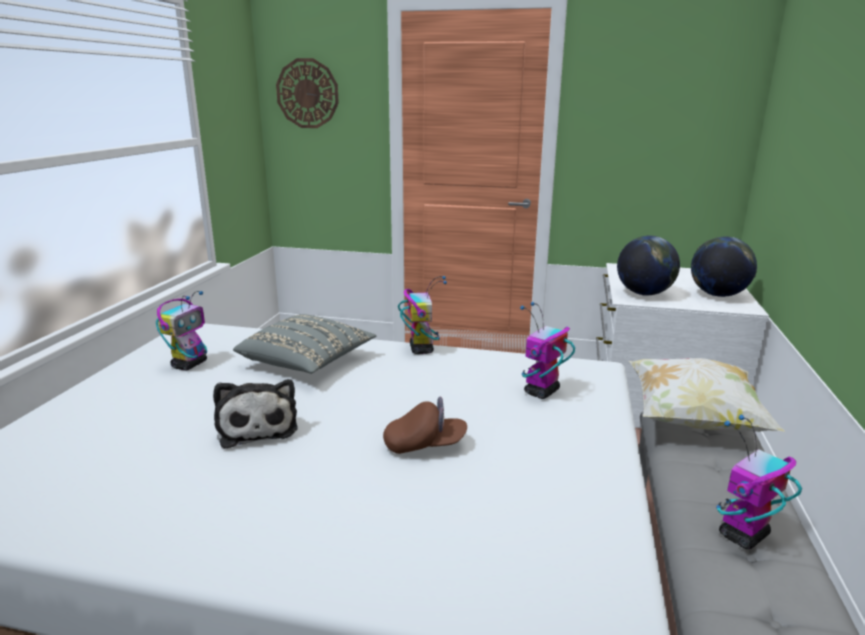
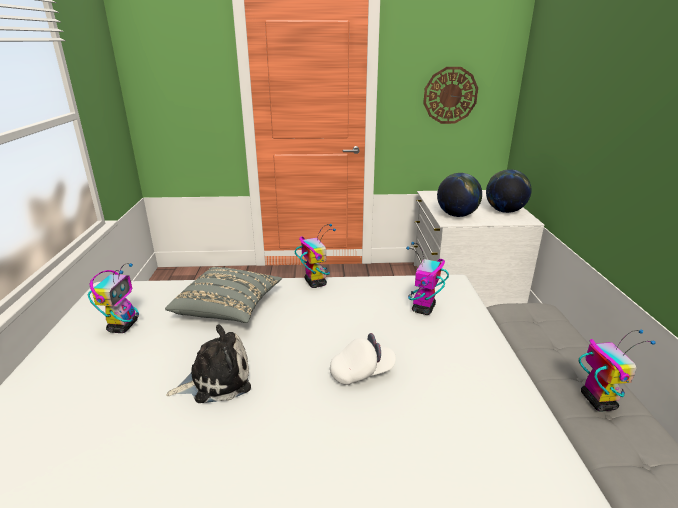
camera: 15 degrees left, 5 degrees up
plush toy [213,379,298,449] -> plush toy turned 75 degrees counterclockwise [166,324,251,403]
wall clock [276,58,339,128] -> wall clock moved to [423,67,478,124]
brown cap [383,397,467,454] -> white cap [330,333,396,385]
pillow [628,358,785,432] -> none
toy robot [717,414,802,549] -> toy robot turned 135 degrees clockwise [579,329,656,412]

